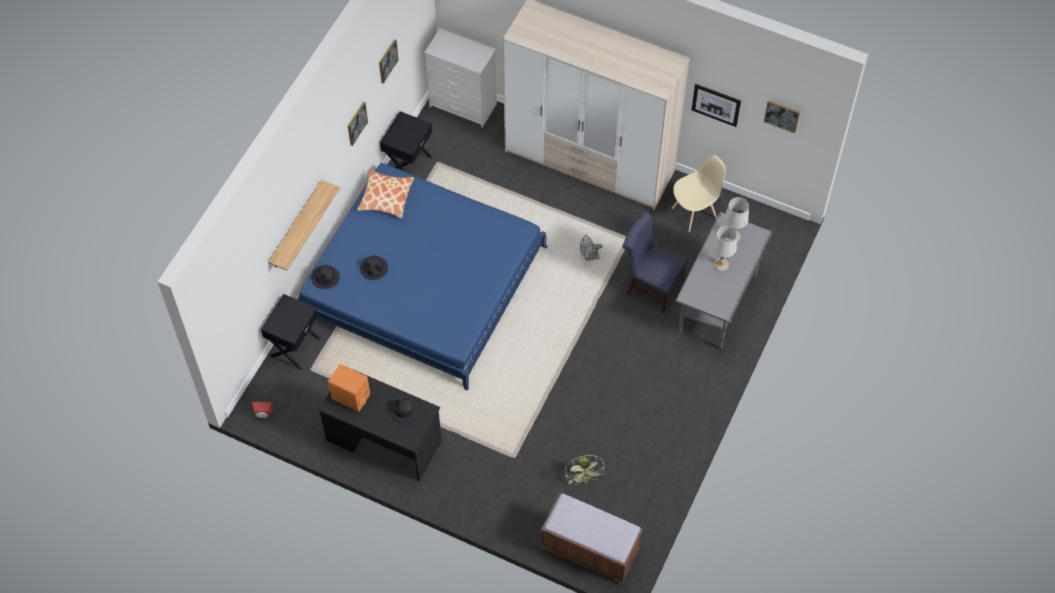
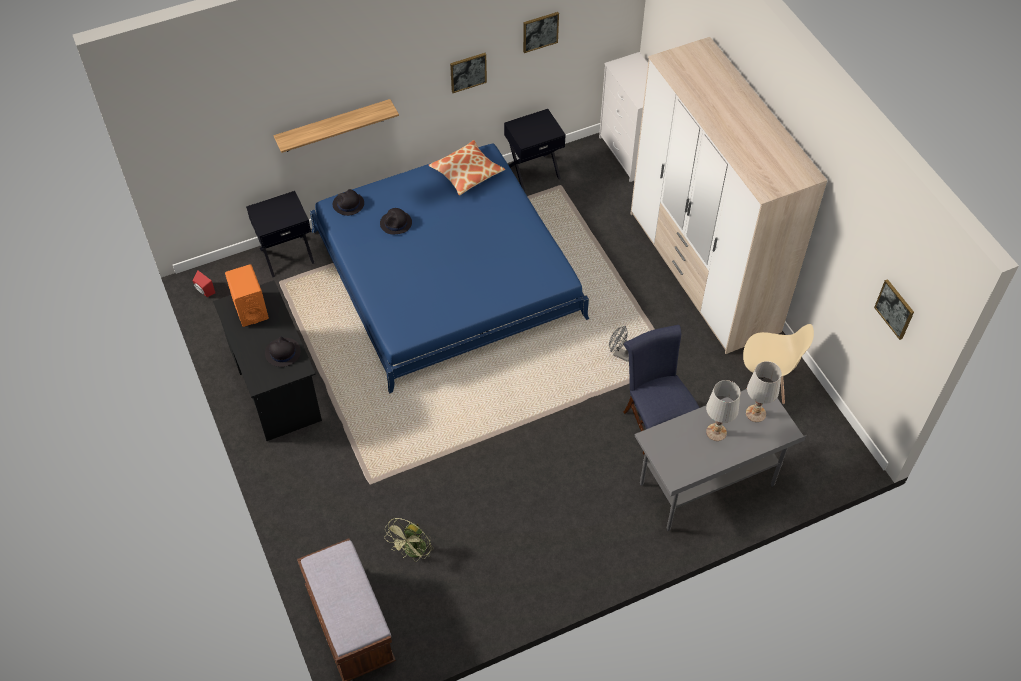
camera: 40 degrees right, 5 degrees down
picture [692,84,741,127] -> none

